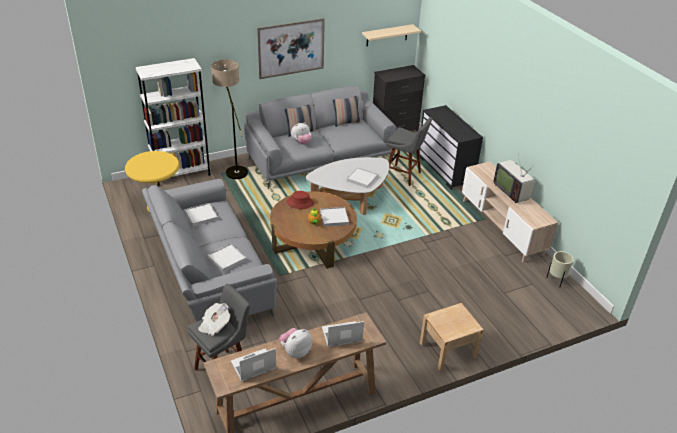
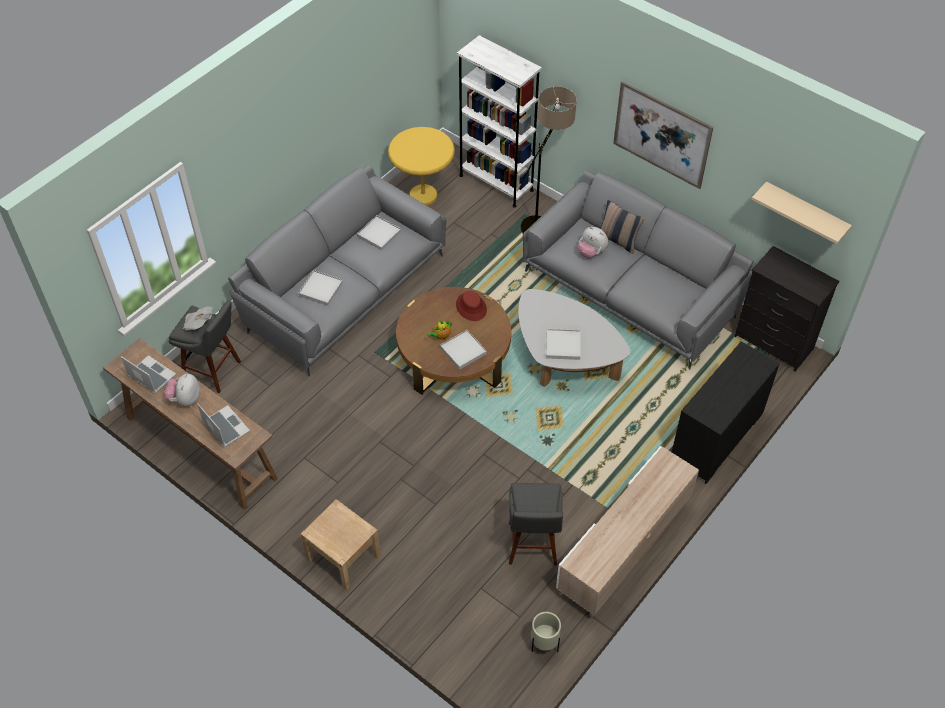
camera: 65 degrees right, 15 degrees up
plush toy [279,328,312,358] -> plush toy turned 105 degrees counterclockwise [164,374,200,406]
pillow [333,95,361,127] -> none
grey stool [385,117,432,186] -> grey stool moved to [509,483,563,565]
television [494,155,534,204] -> none

